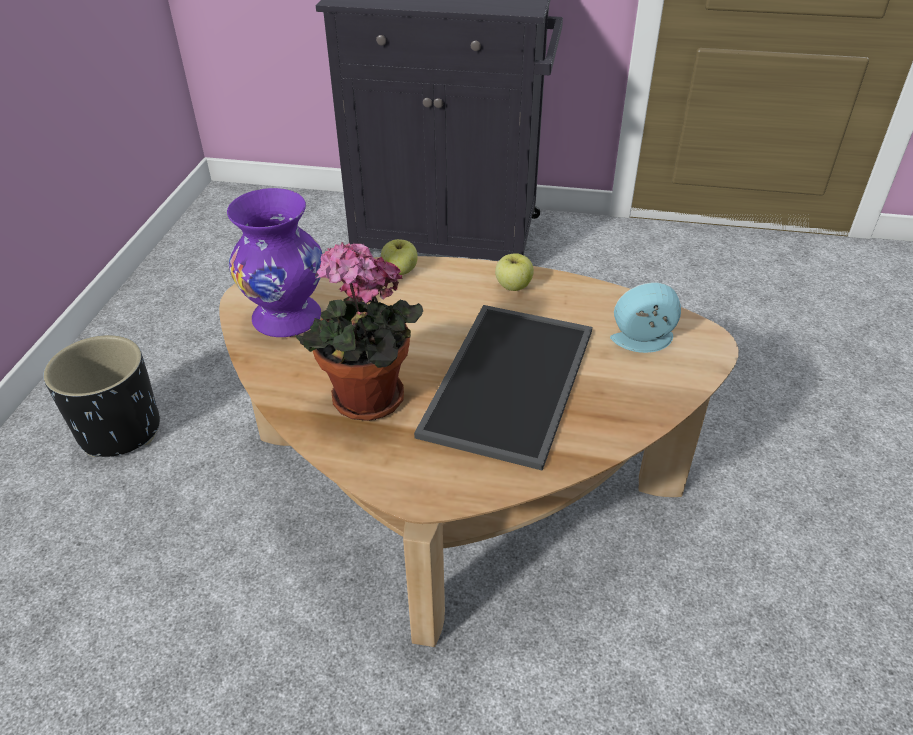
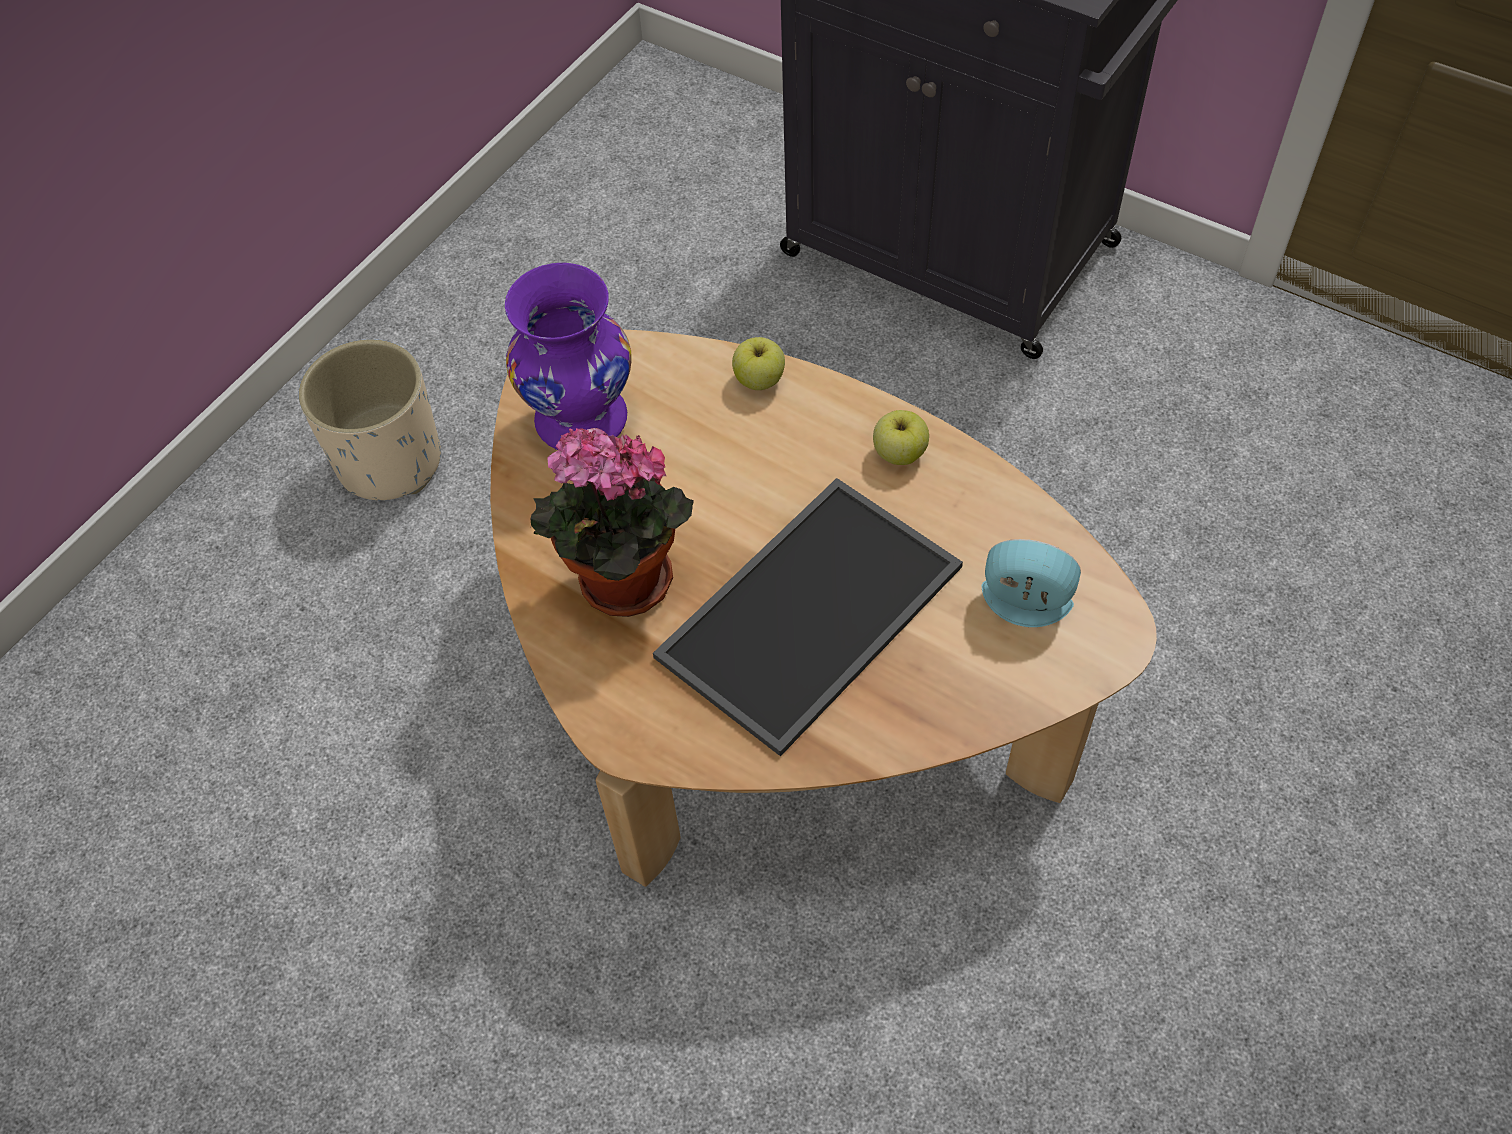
camera: 25 degrees right, 15 degrees up
black planter [43,335,160,457] -> beige planter [299,339,441,500]

